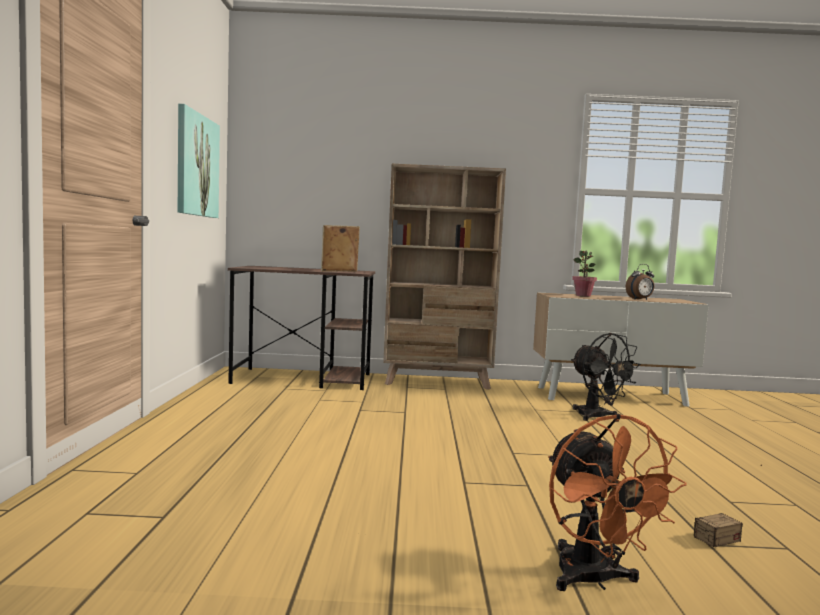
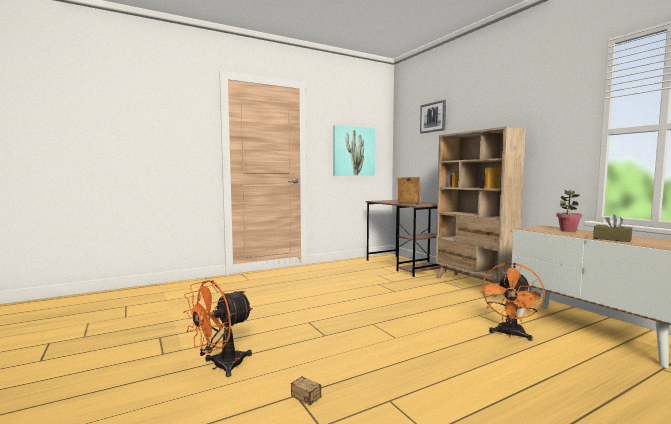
camera: 60 degrees right, 0 degrees up
black fan [571,333,641,421] -> orange fan [480,263,545,341]
alarm clock [626,264,654,300] -> brown tissue box [593,214,632,242]
none -> picture [420,100,446,134]

